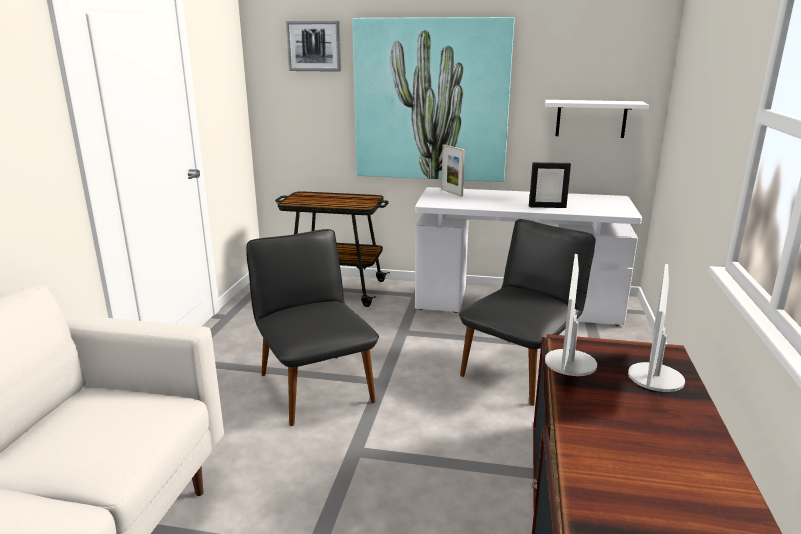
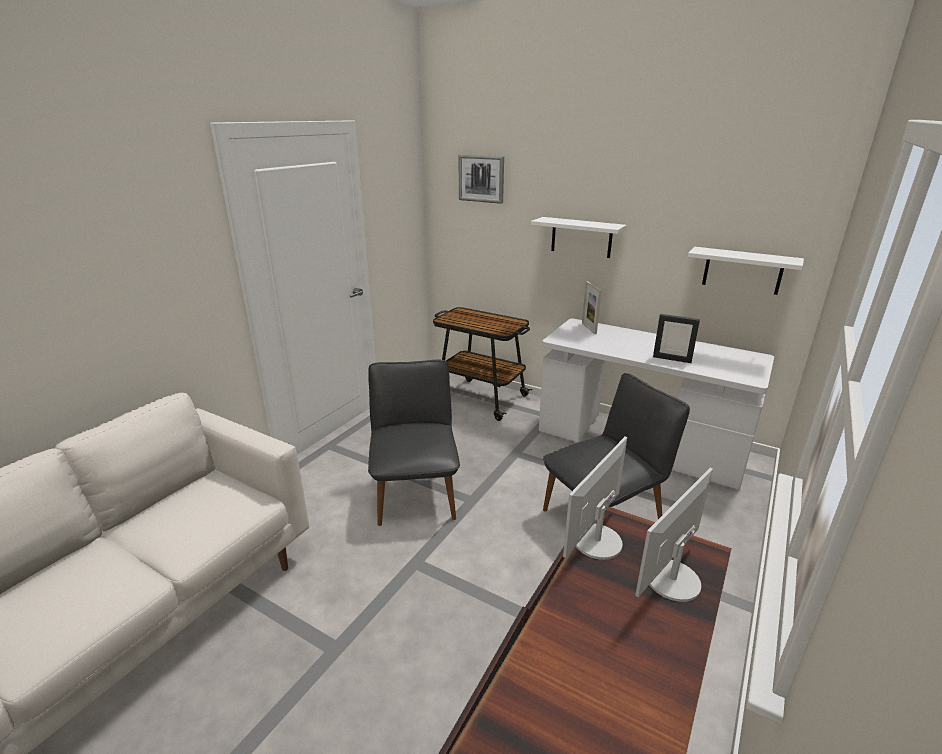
camera: 20 degrees right, 5 degrees up
picture [352,17,514,182] -> white shelf [531,217,627,258]

